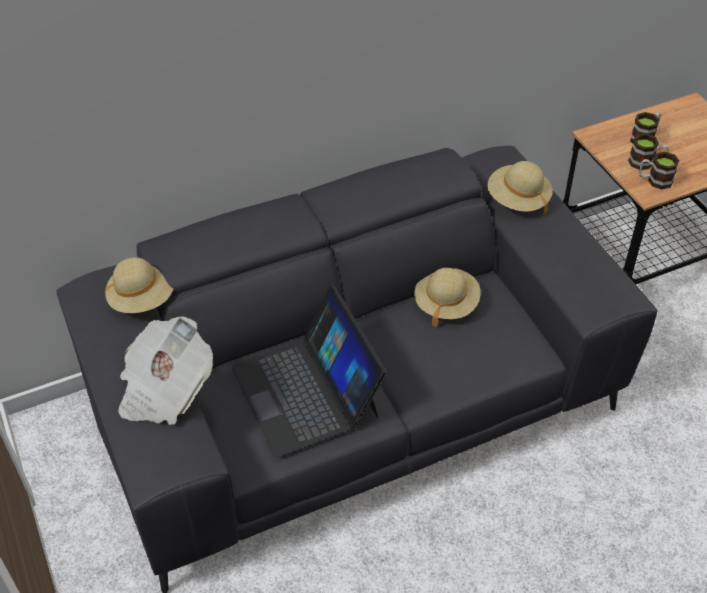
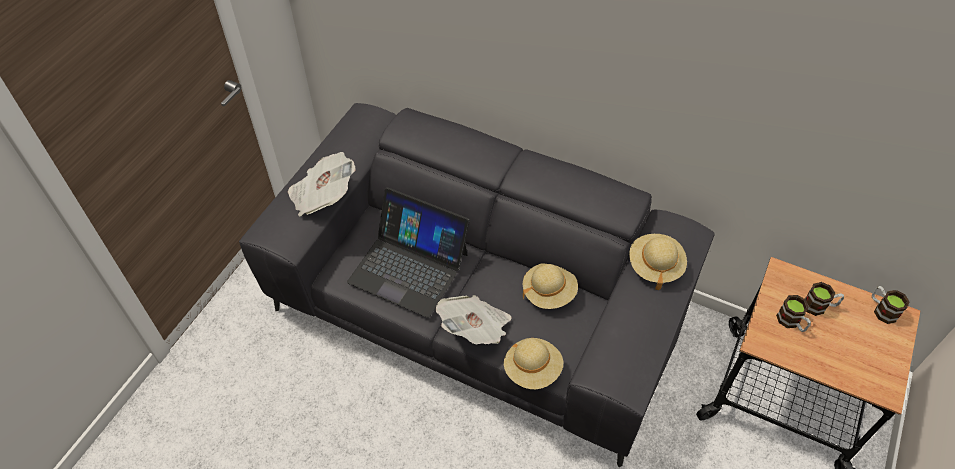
camera: 50 degrees right, 5 degrees up
beige hat [105,257,174,313] -> beige hat moved to [504,338,563,389]
laptop [232,285,386,457] -> laptop turned 90 degrees counterclockwise [347,187,470,318]
mug [639,152,679,190] -> mug moved to [872,286,910,324]
none -> newspaper [436,295,512,344]

